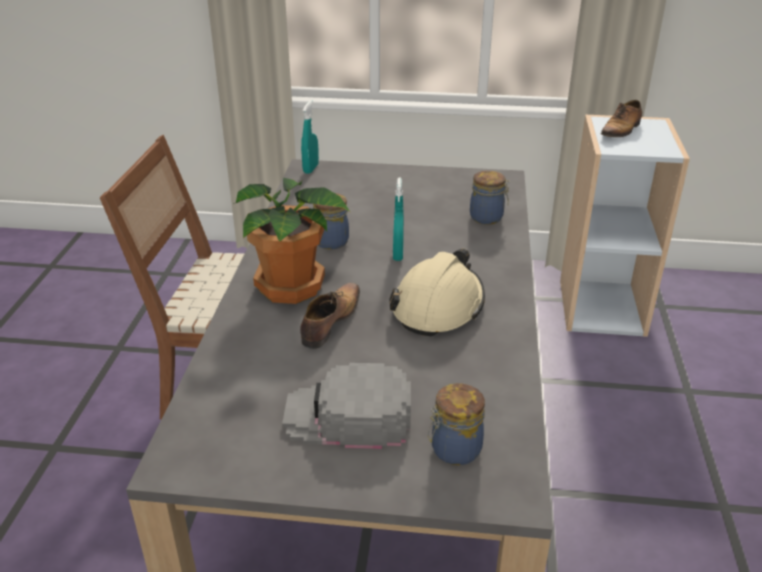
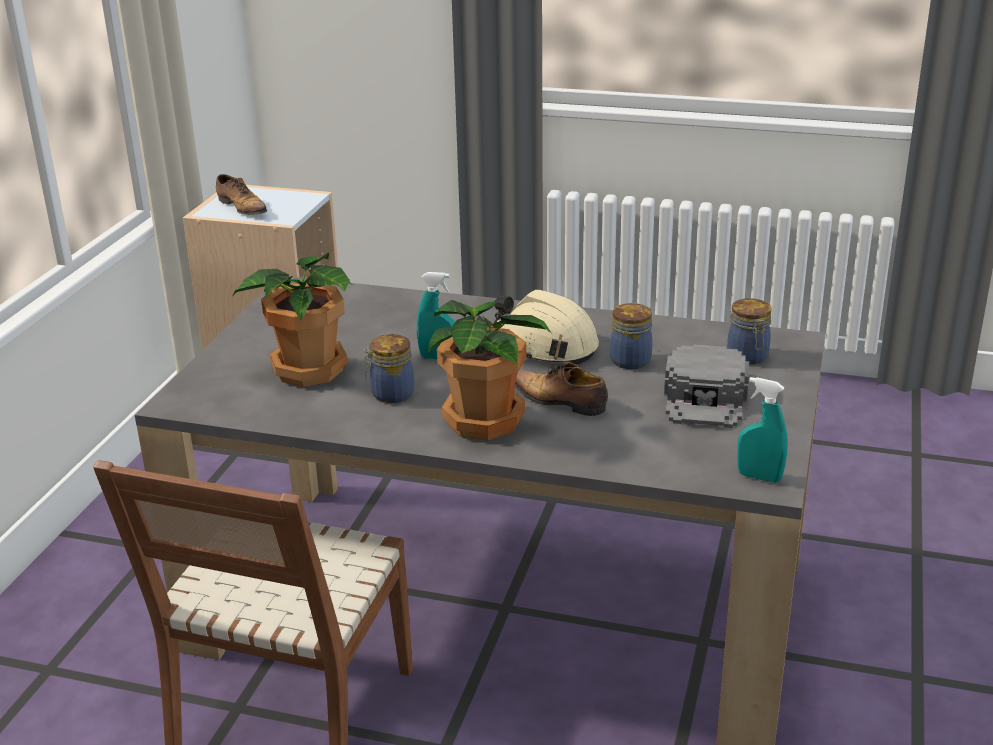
camera: 80 degrees left, 5 degrees down
turquoise spray bottle [301,100,319,174] -> turquoise spray bottle moved to [737,377,788,483]
jar [470,171,510,225] -> jar moved to [610,303,652,369]
none -> potted plant [232,253,353,387]

